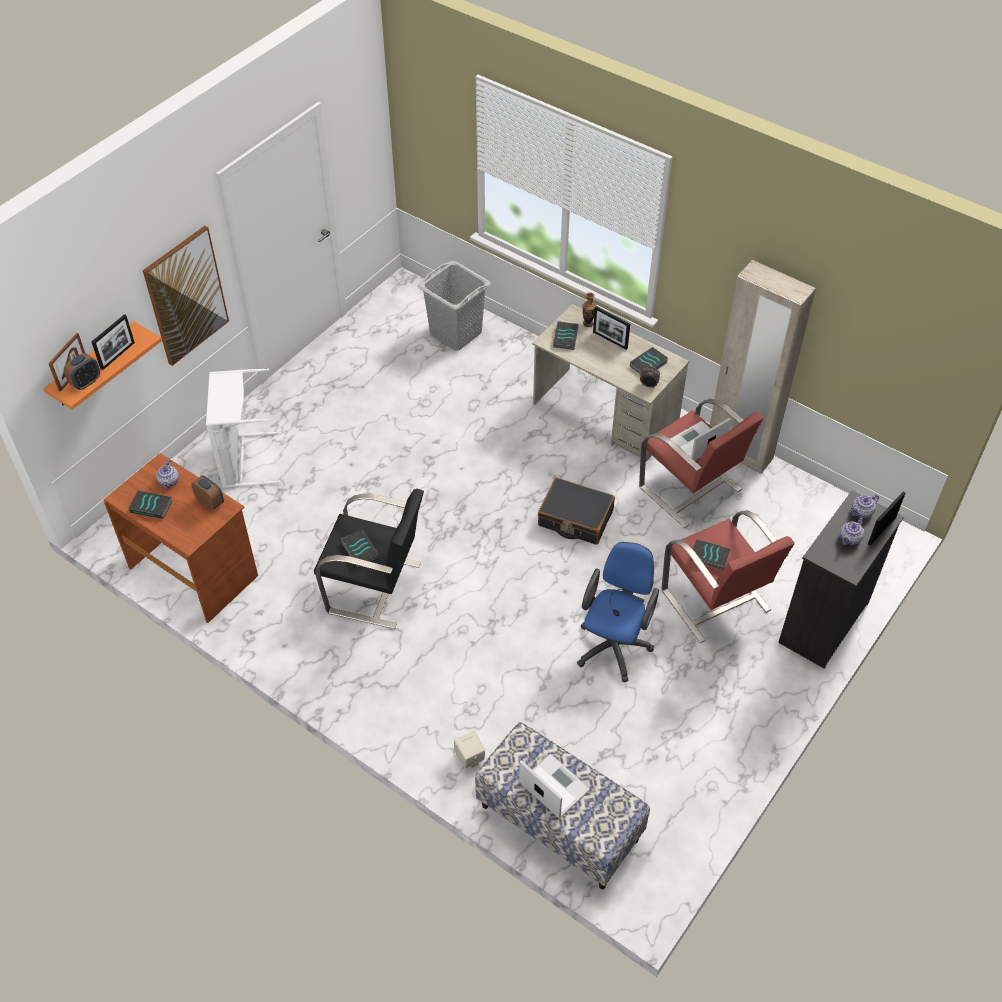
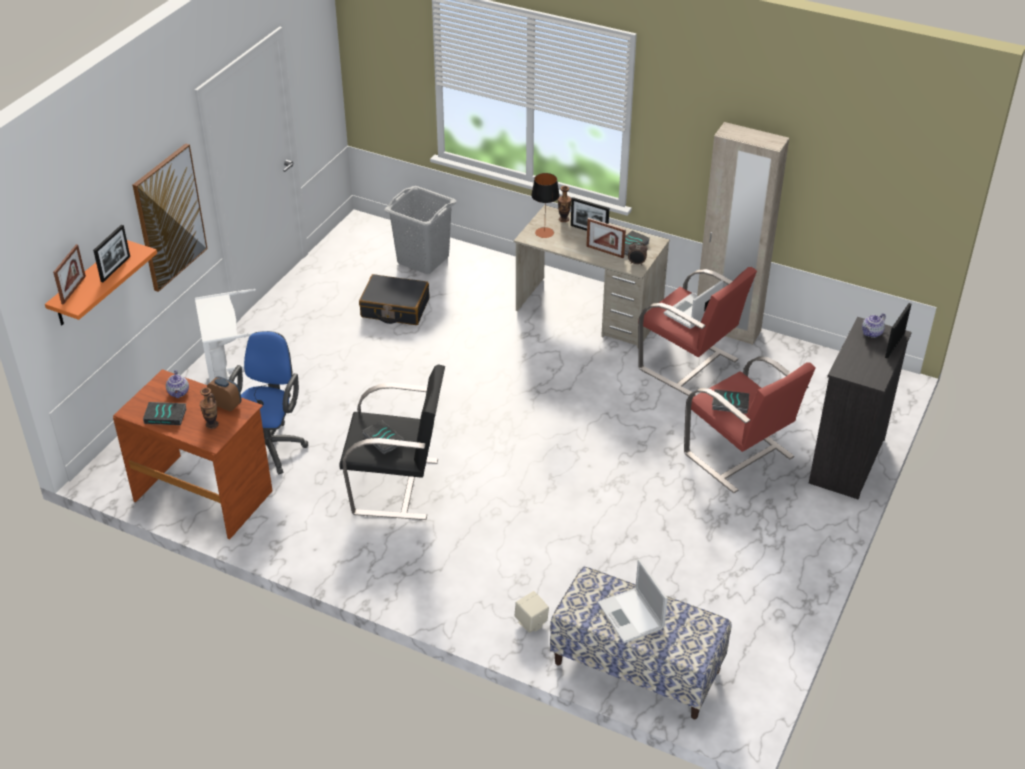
camera: 10 degrees left, 10 degrees down
alarm clock [64,353,100,390] -> none
laptop [519,754,590,818] -> laptop turned 150 degrees counterclockwise [598,559,668,643]
black suitcase [538,478,615,545] -> black suitcase moved to [359,274,429,325]
book [553,321,579,350] -> table lamp [531,173,560,238]
blue office chair [577,542,659,682] -> blue office chair moved to [229,331,308,475]
teapot [840,518,864,545] -> none
none -> vase [200,388,219,429]
none -> picture frame [586,218,626,258]

